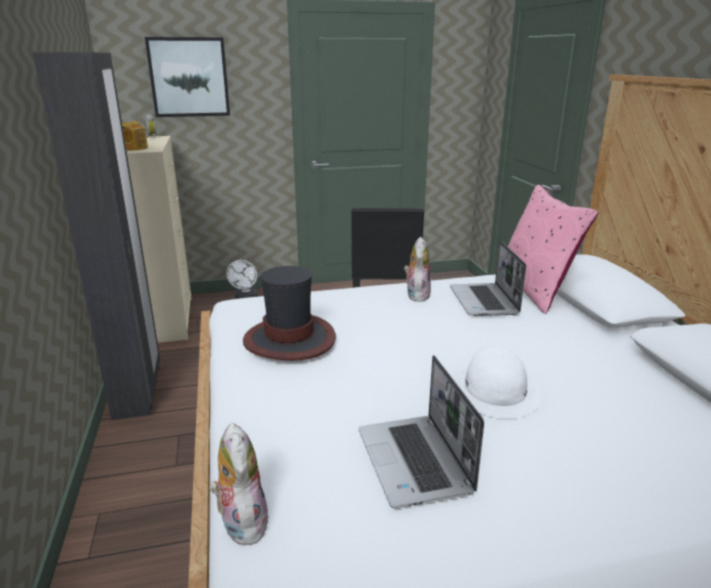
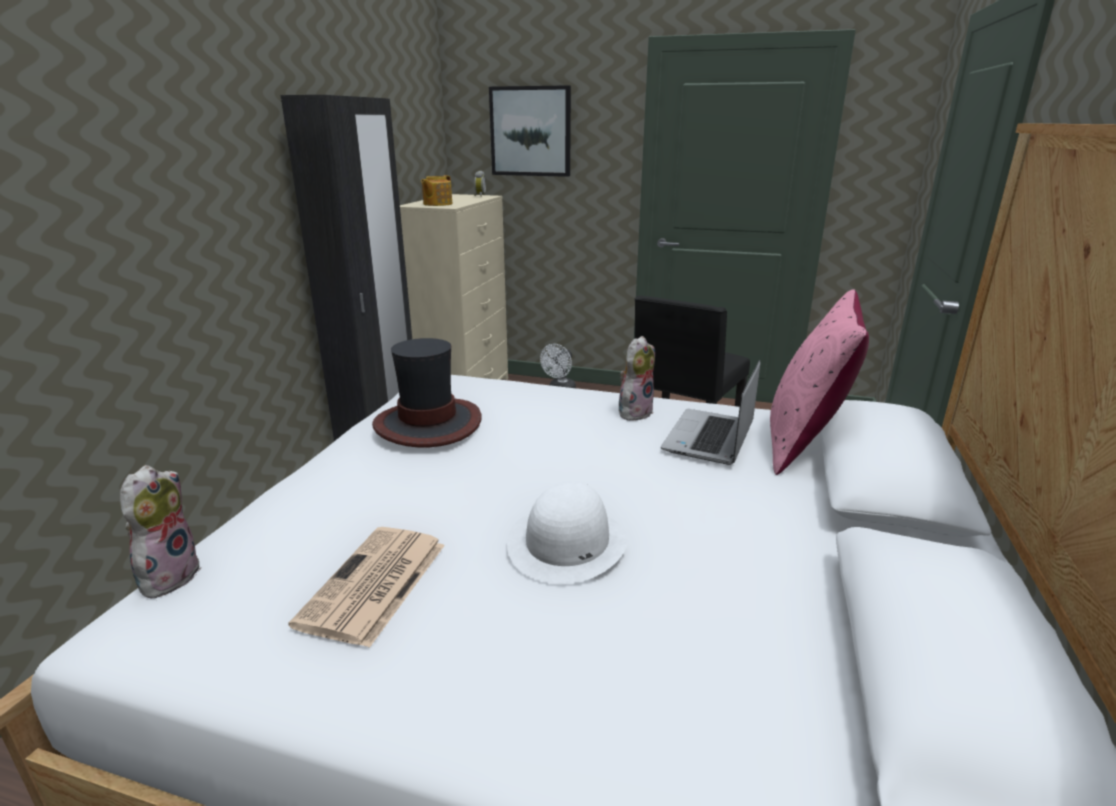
camera: 30 degrees right, 0 degrees up
laptop [359,355,484,508] -> newspaper [288,527,445,648]

